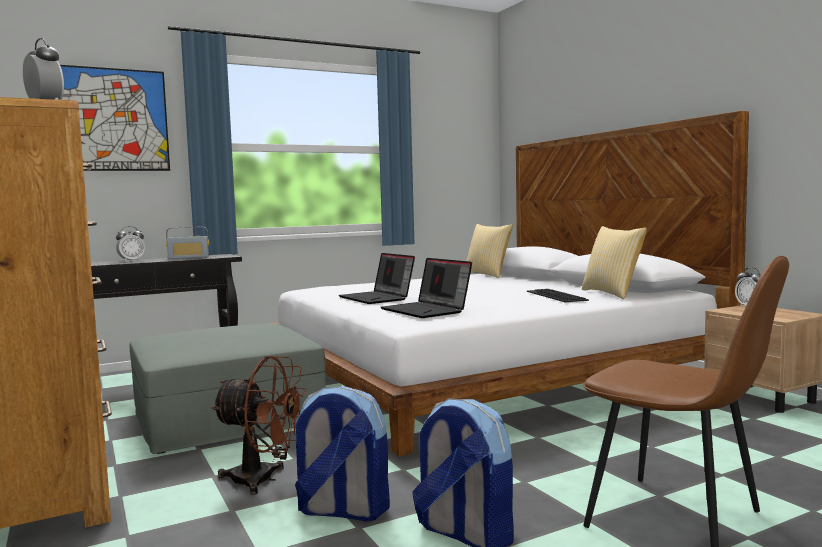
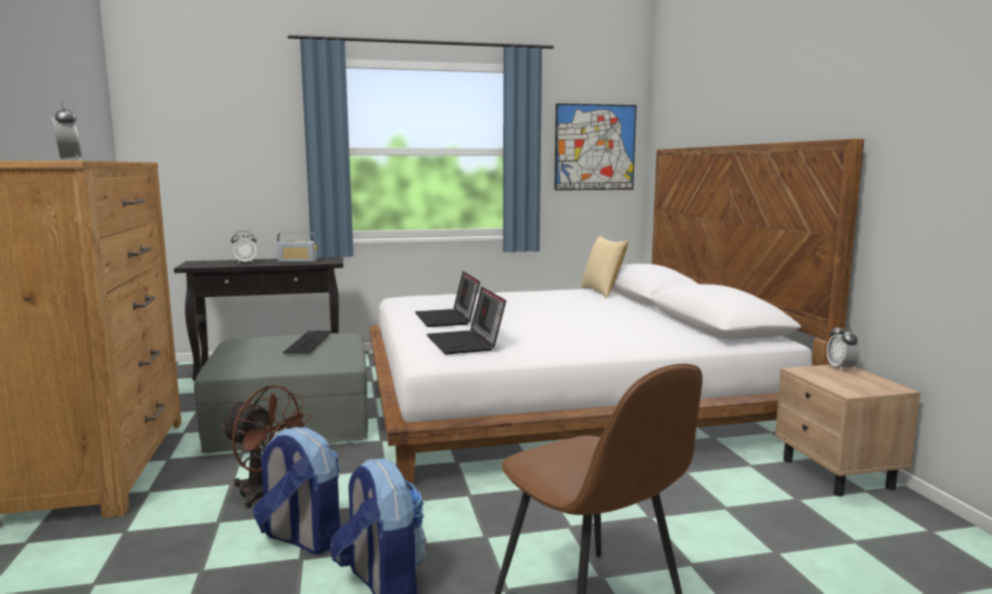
camera: 15 degrees right, 5 degrees up
picture [60,65,170,171] -> picture moved to [554,103,636,190]
keyboard [527,289,589,302] -> keyboard moved to [283,331,332,354]
pillow [582,226,647,299] -> none

